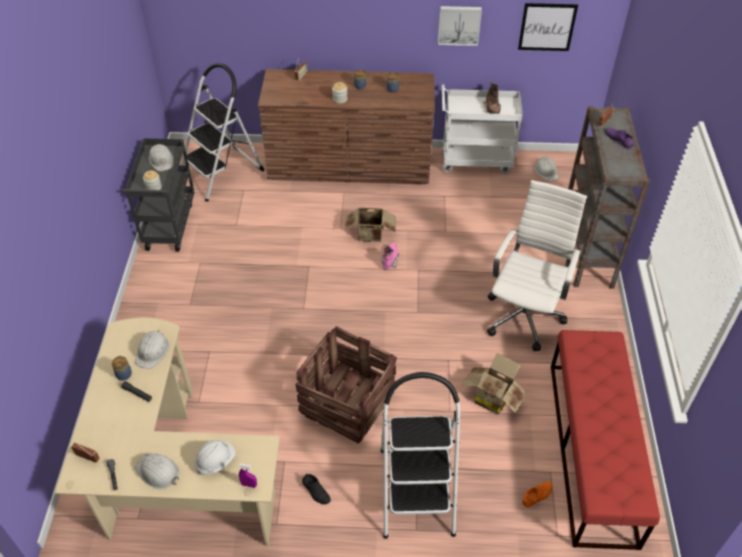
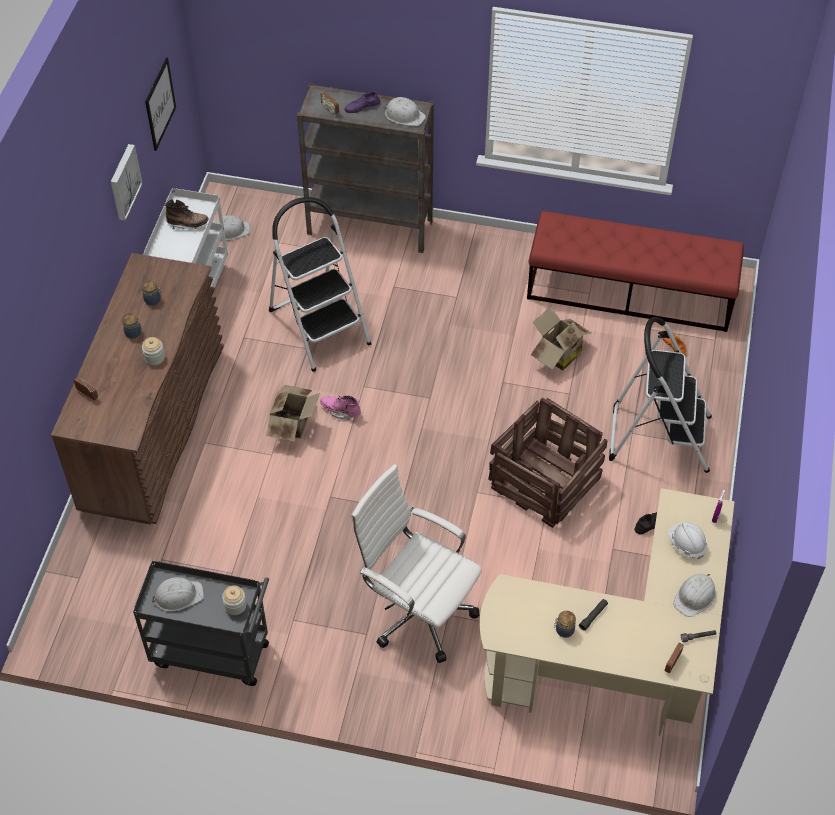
camera: 80 degrees left, 5 degrees up
white hard hat [135,330,169,369] -> white hard hat moved to [383,97,426,126]
step ladder [181,63,264,202] -> step ladder moved to [269,197,372,372]
white office chair [487,180,587,351] -> white office chair moved to [351,464,482,663]

